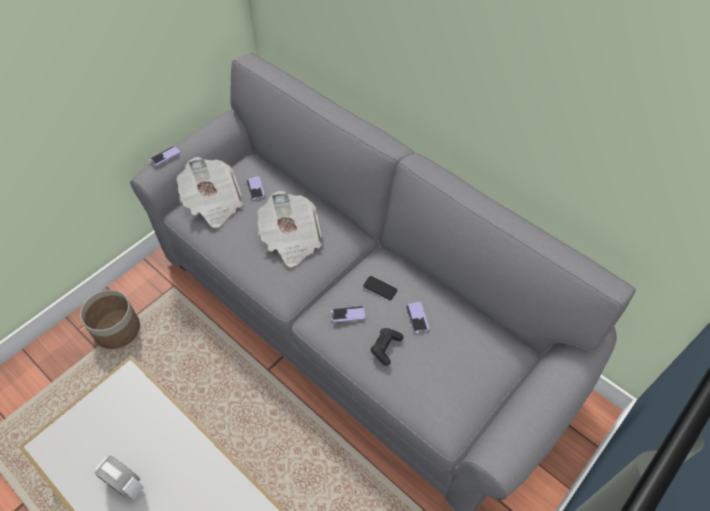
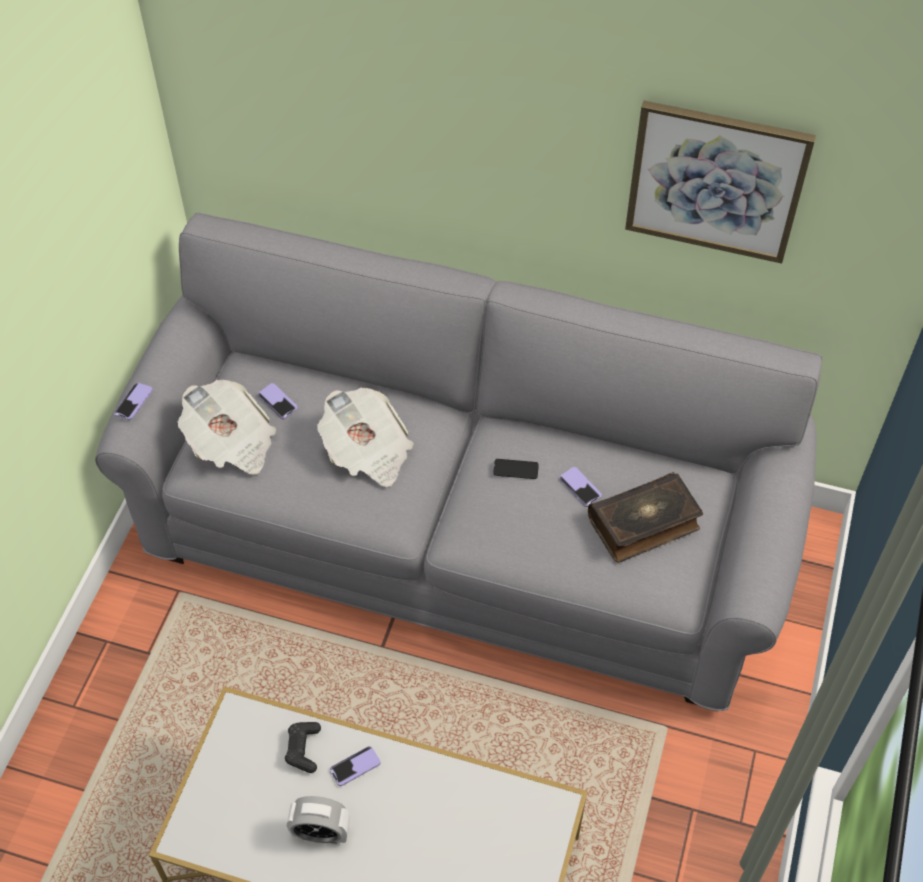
camera: 25 degrees left, 0 degrees up
planter [80,290,140,349] -> none
phone [331,306,365,323] -> phone moved to [330,746,381,786]
black game controller [371,328,403,366] -> black game controller moved to [285,722,321,773]
none -> book [588,472,703,563]
none -> picture [625,101,816,263]

